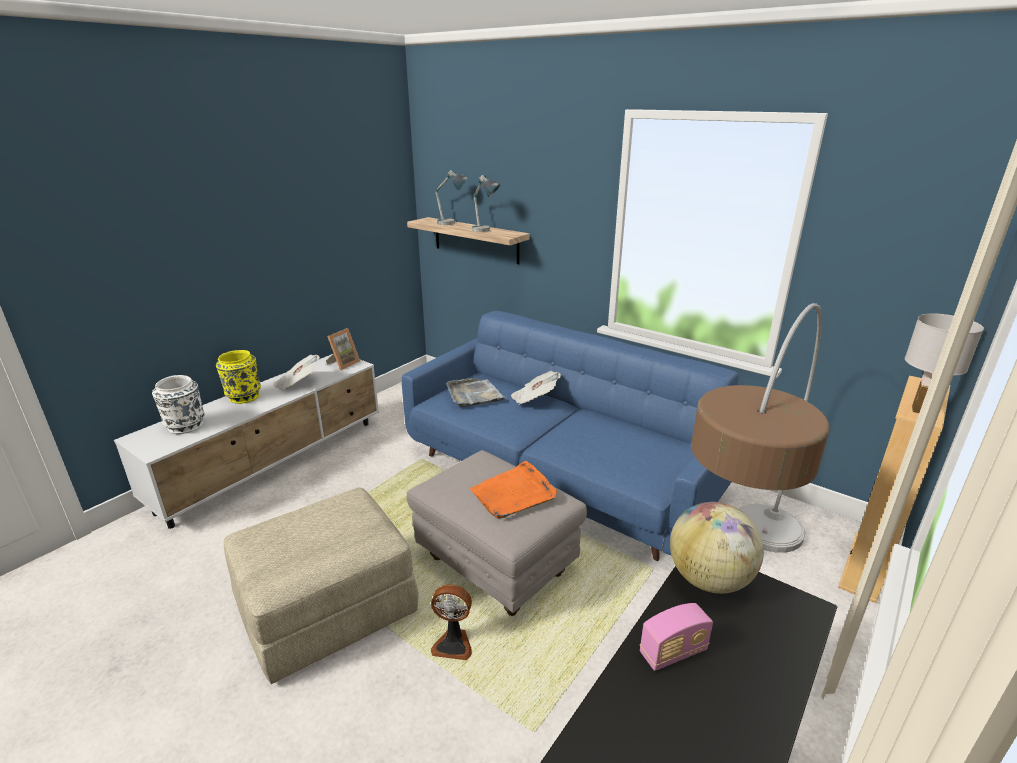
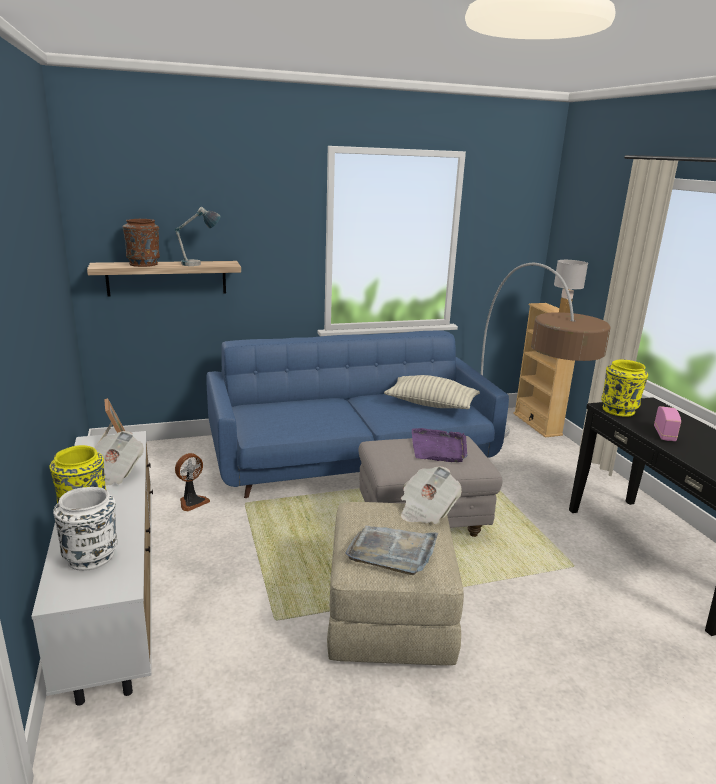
camera: 55 degrees left, 5 degrees down
fan [431,585,472,660] -> fan moved to [175,453,210,511]
table lamp [435,170,468,225] -> brown vase [123,219,160,267]
grey tray [446,378,506,406] -> grey tray moved to [345,526,438,575]
orange tray [470,461,557,519] -> purple tray [412,428,467,462]
newspaper [511,371,561,405] -> newspaper moved to [401,466,462,524]
globe [670,502,764,594] -> yellow vase [601,359,648,417]
none -> pillow [384,375,480,409]

